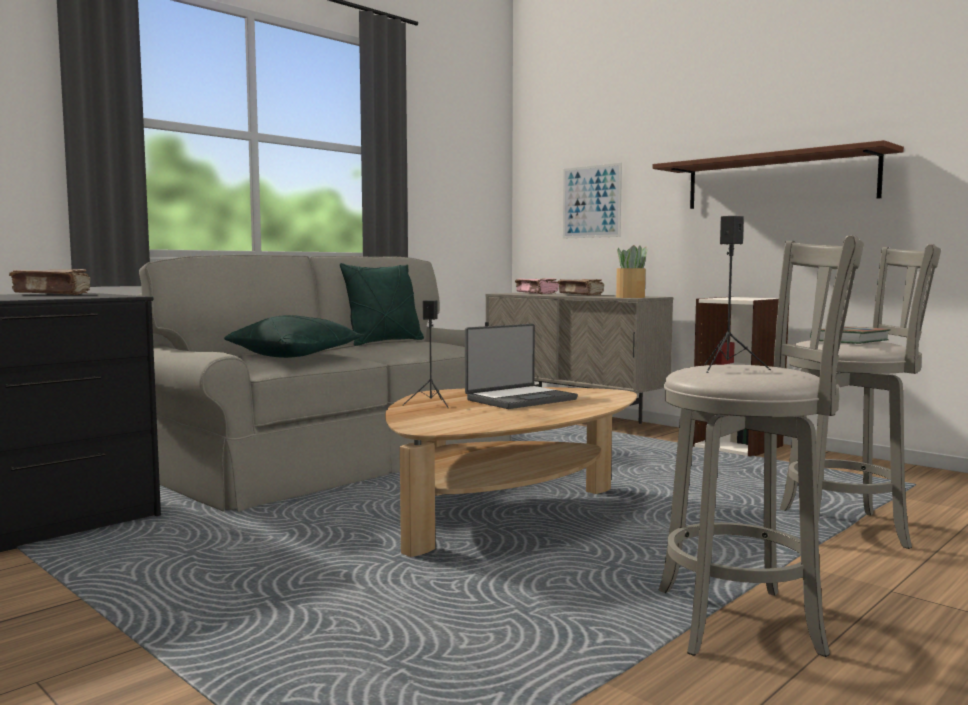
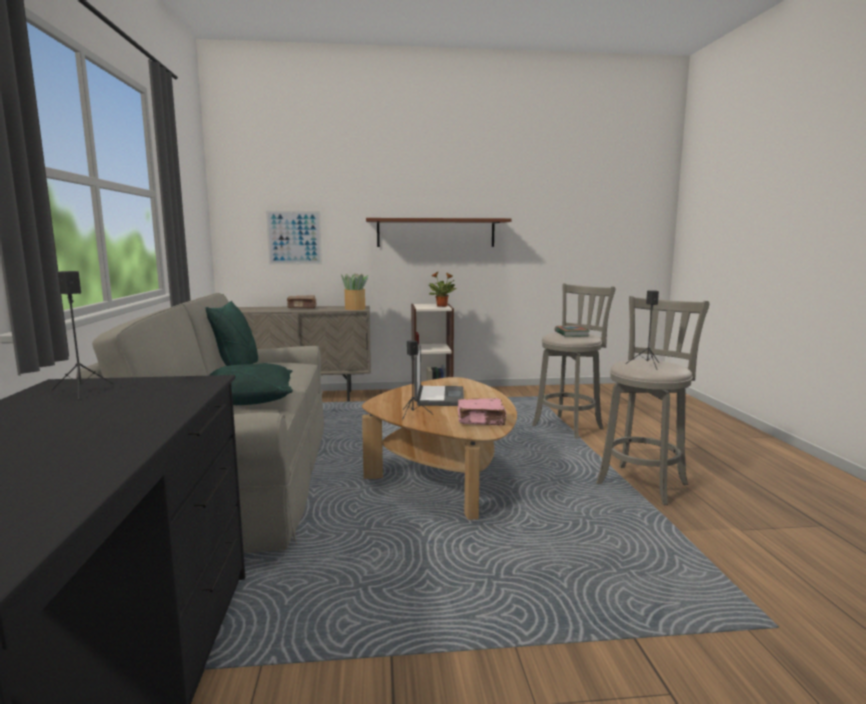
camera: 50 degrees left, 5 degrees up
brown book [9,269,91,295] -> black speaker [50,271,115,400]
pink book [515,278,559,294] -> pink book moved to [457,398,507,426]
none -> potted plant [429,271,456,307]

